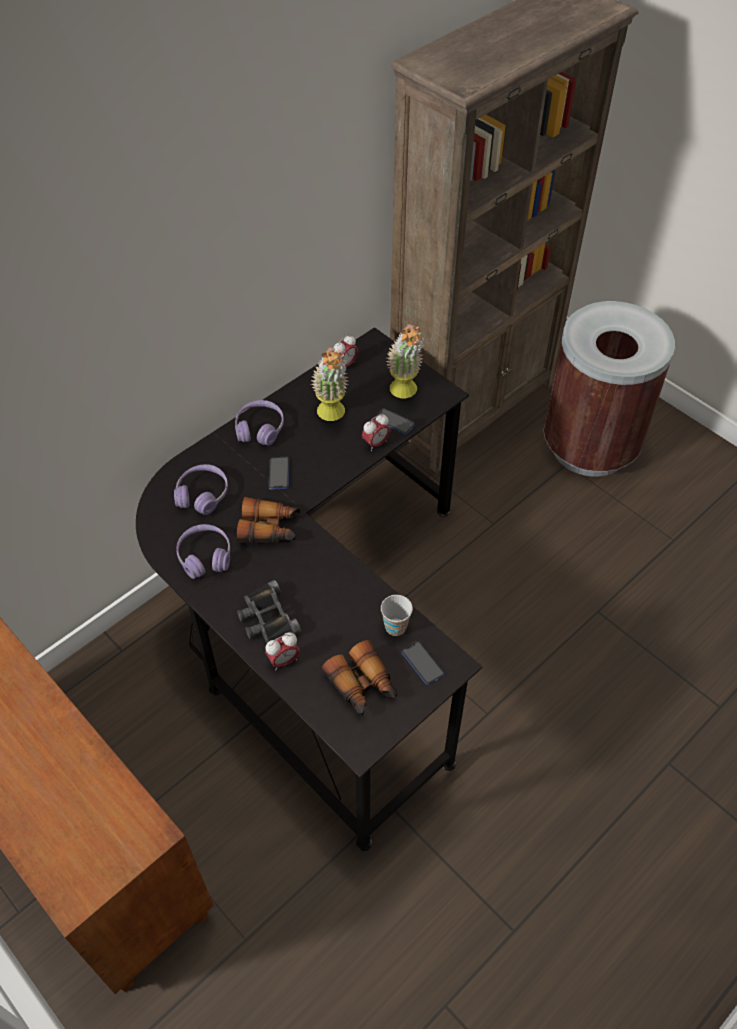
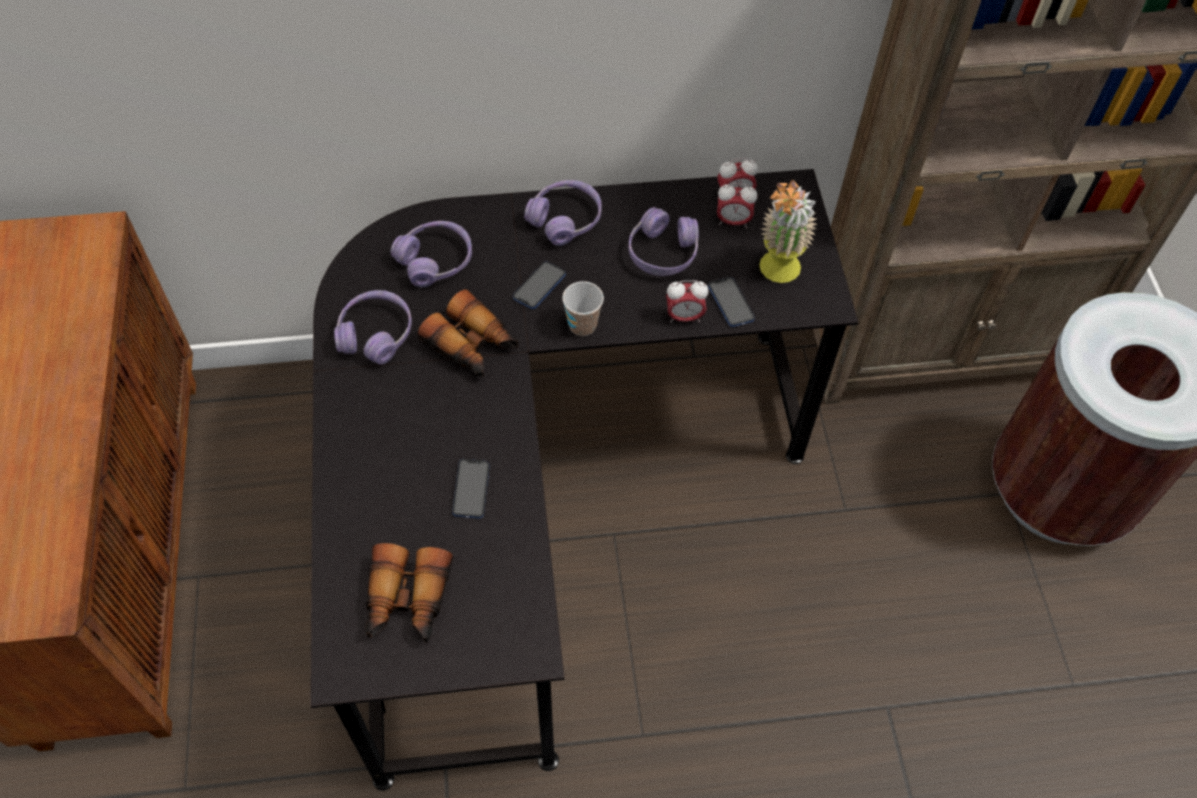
camera: 35 degrees right, 5 degrees up
black binoculars [237,580,301,643] -> none
alarm clock [265,632,300,670] -> alarm clock moved to [717,183,757,228]
potted plant [311,347,348,421] -> purple headphones [629,207,699,276]
cup [381,595,413,636] -> cup moved to [562,281,604,336]
phone [402,641,444,685] -> phone moved to [452,459,490,518]

